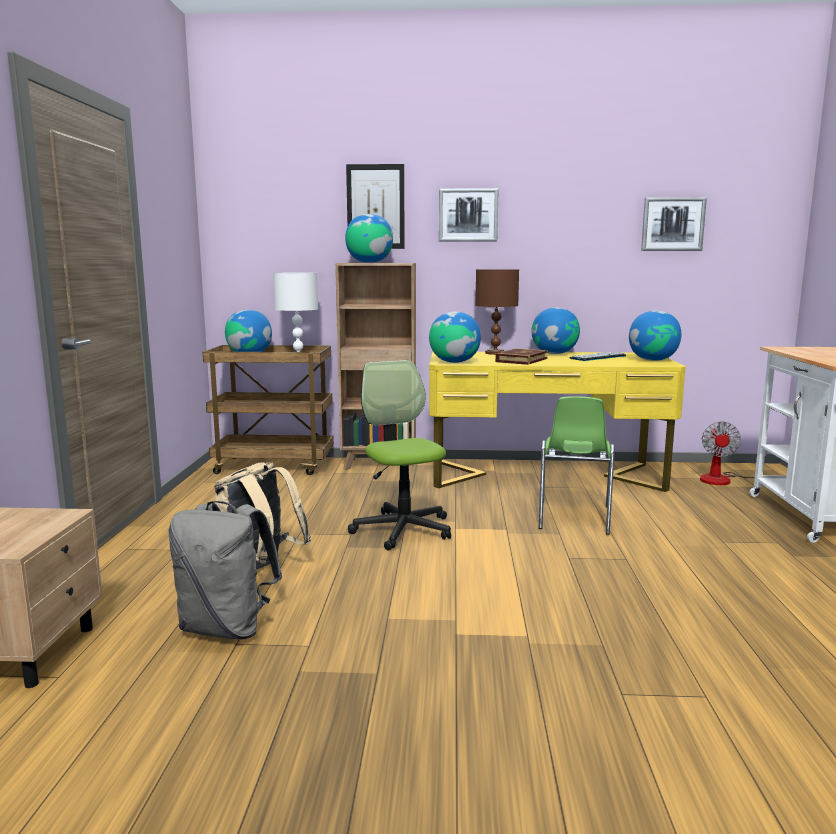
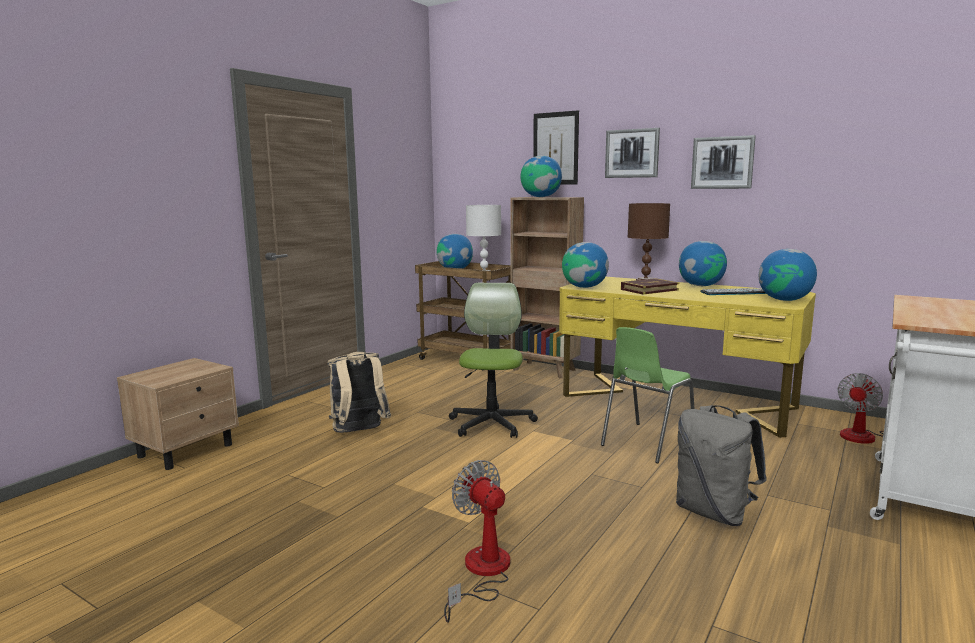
camera: 30 degrees right, 0 degrees up
grey backpack [168,501,282,639] -> grey backpack moved to [676,405,767,526]
picture [641,197,707,251] -> picture moved to [691,135,756,189]
none -> fan [444,460,510,623]

